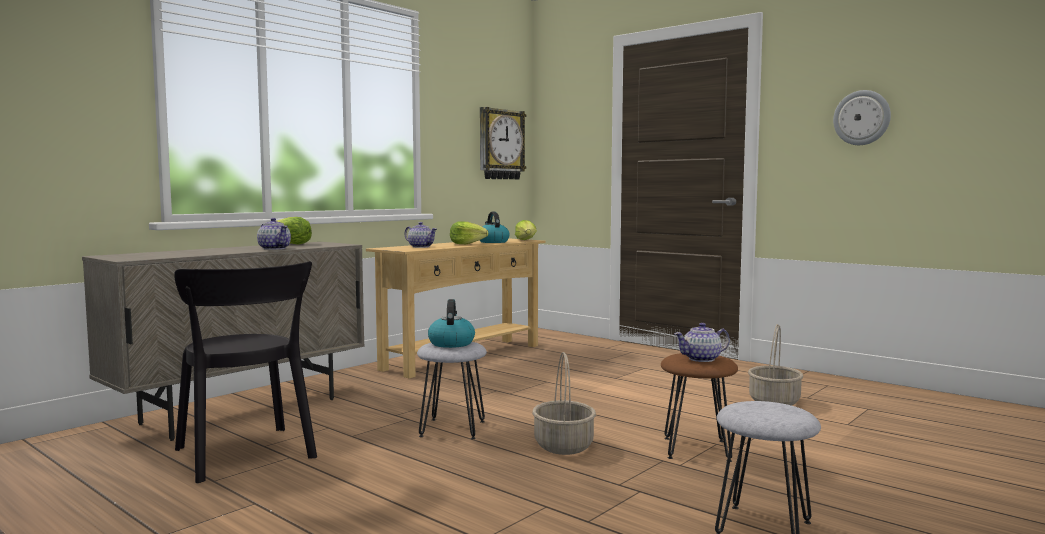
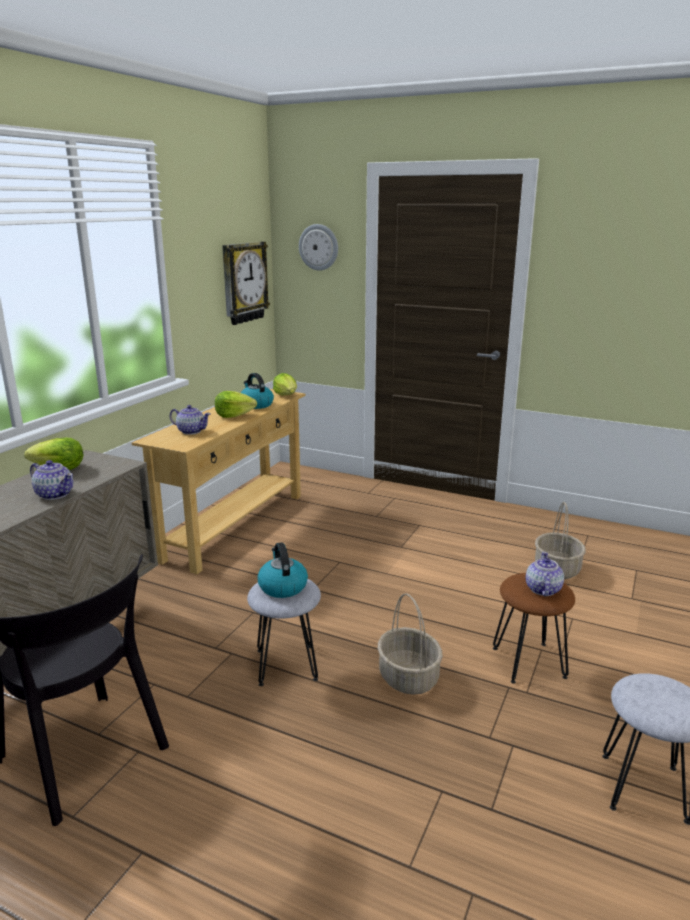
camera: 15 degrees left, 15 degrees up
teapot [674,323,730,362] -> teapot turned 135 degrees clockwise [526,552,564,596]
wall clock [833,90,891,145] -> wall clock moved to [299,224,338,271]

